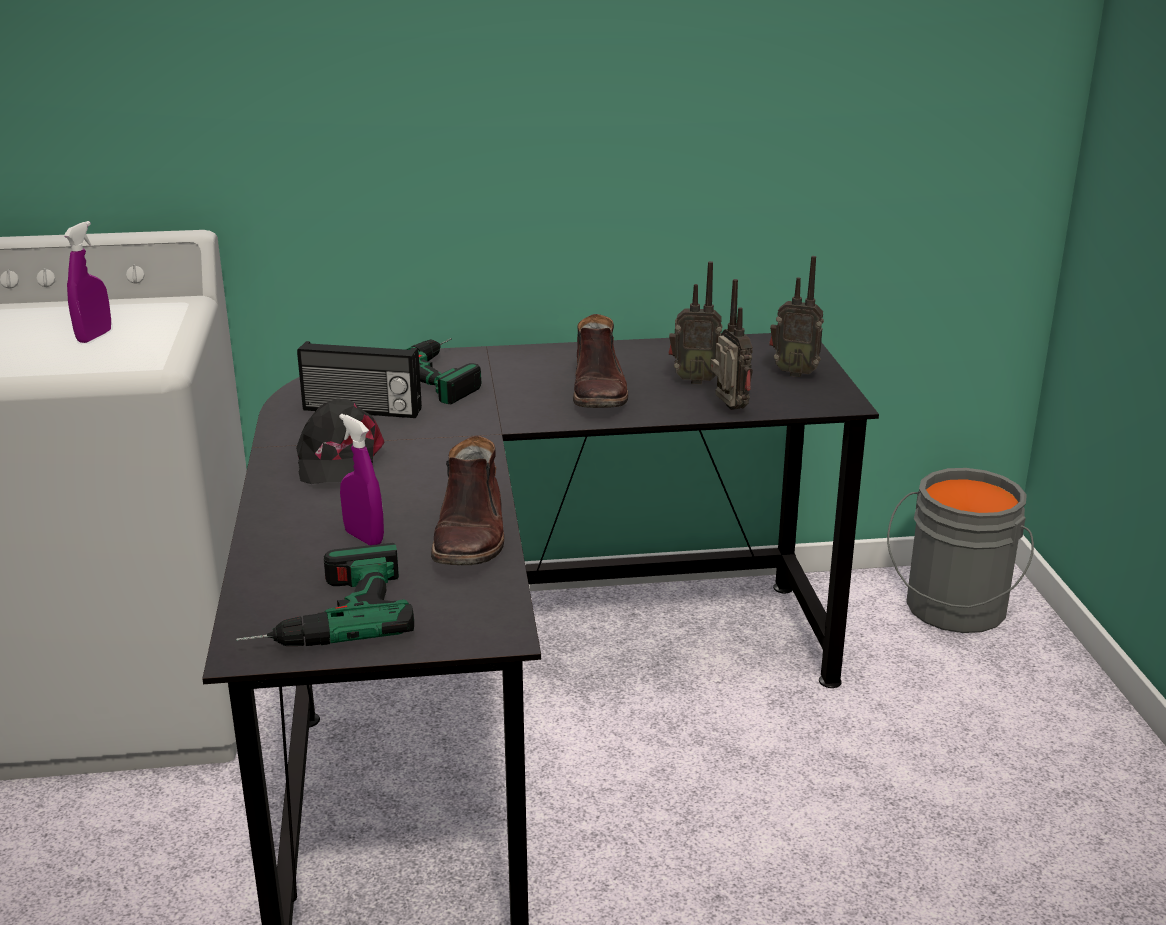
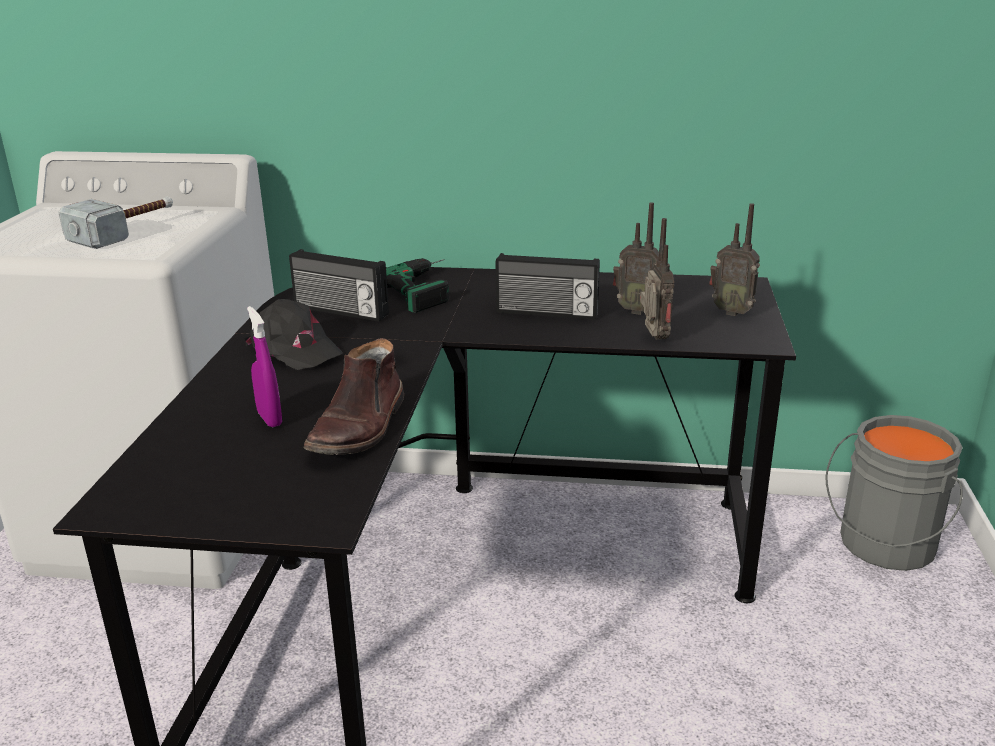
camera: 15 degrees right, 0 degrees up
purple spray bottle [64,221,111,343] -> hammer [58,196,173,249]
power drill [236,543,414,646] -> none
black cap [296,398,385,484] -> black cap turned 60 degrees counterclockwise [245,299,343,370]
brown boot [573,314,628,408] -> radio [496,253,600,320]

